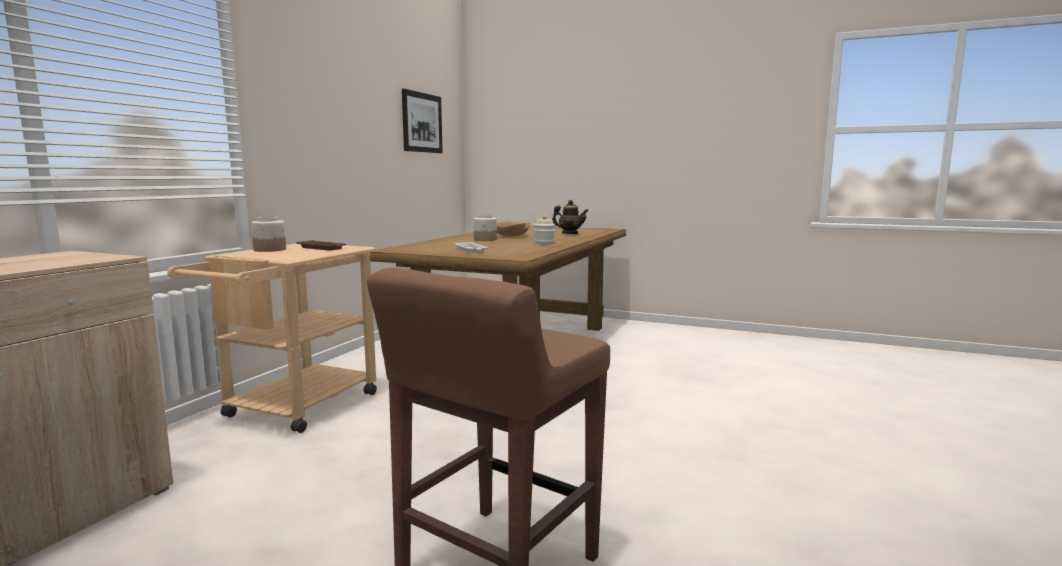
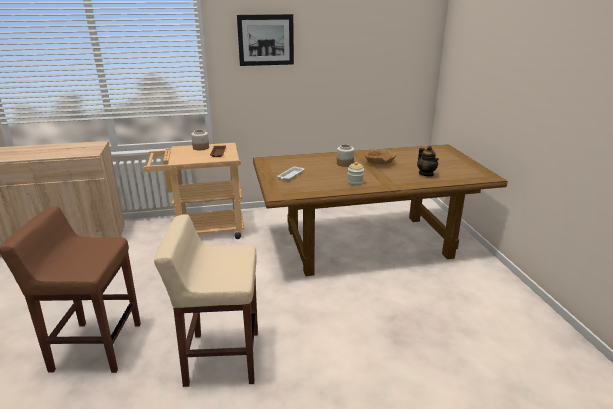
camera: 55 degrees right, 15 degrees up
picture [402,89,443,153] -> picture moved to [237,14,294,66]
none -> beige stool [154,214,258,387]

